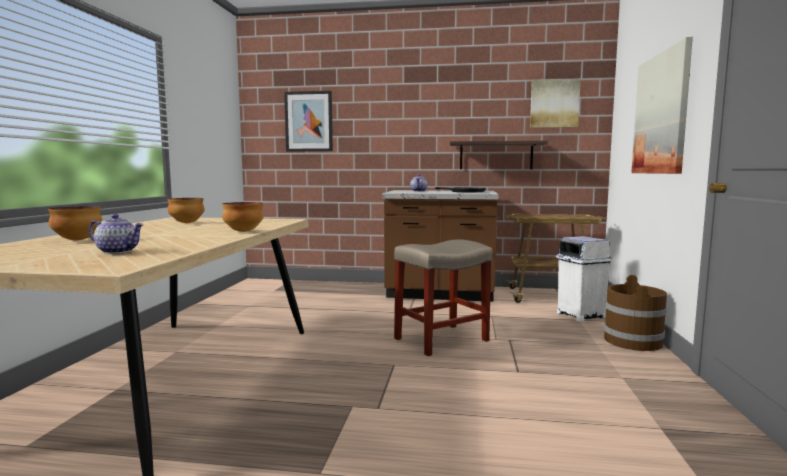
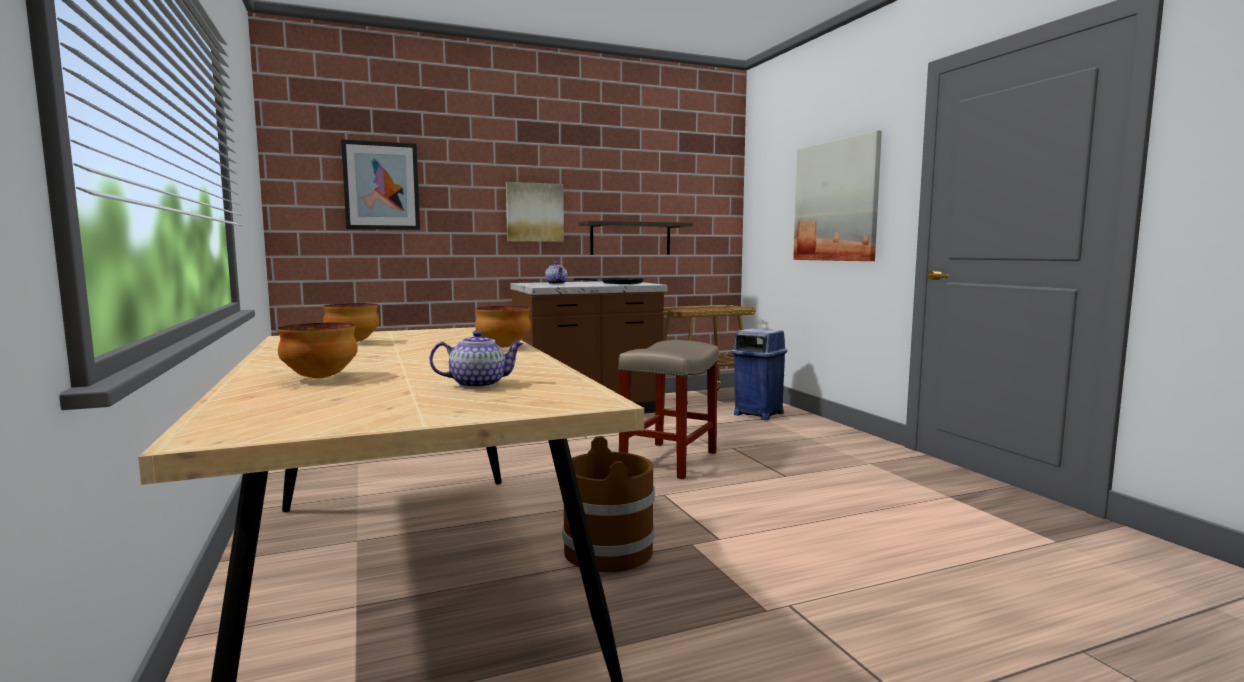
camera: 30 degrees left, 0 degrees up
picture [530,79,581,128] -> picture moved to [506,182,564,242]
white trash can [556,236,612,322] -> blue trash can [732,328,787,420]
brown bucket [604,275,667,351] -> brown bucket moved to [562,436,655,572]

